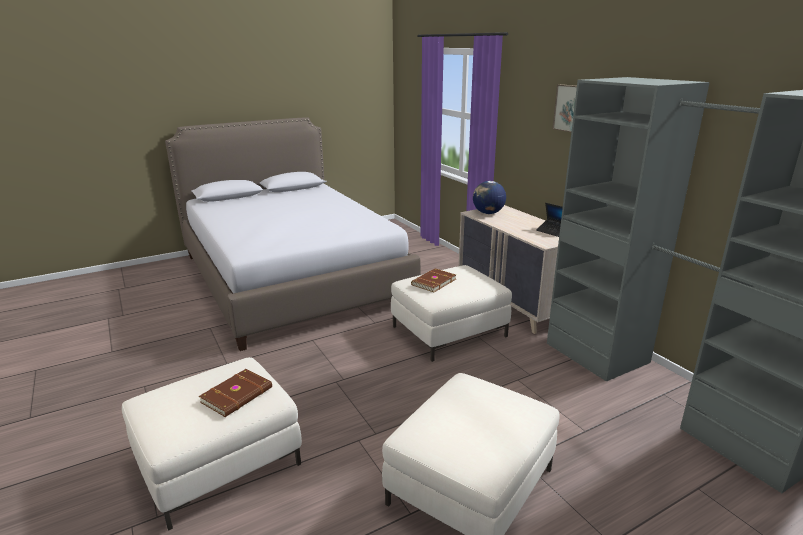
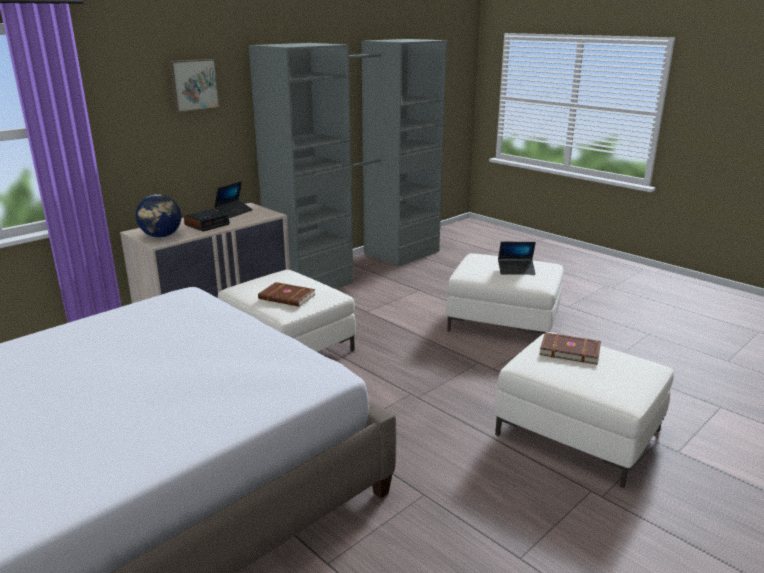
camera: 105 degrees left, 0 degrees up
none -> alarm clock [184,209,230,232]
none -> laptop [498,242,536,275]

